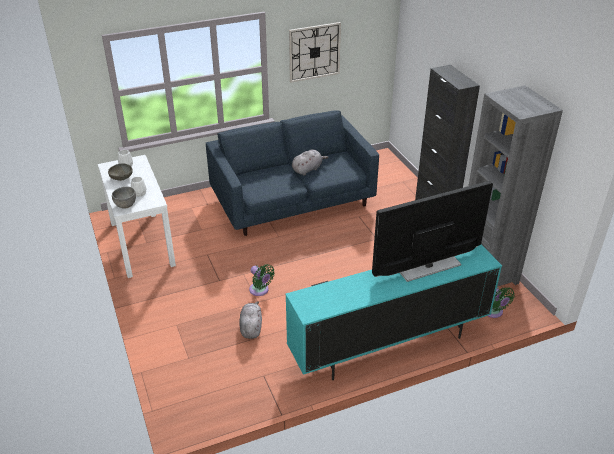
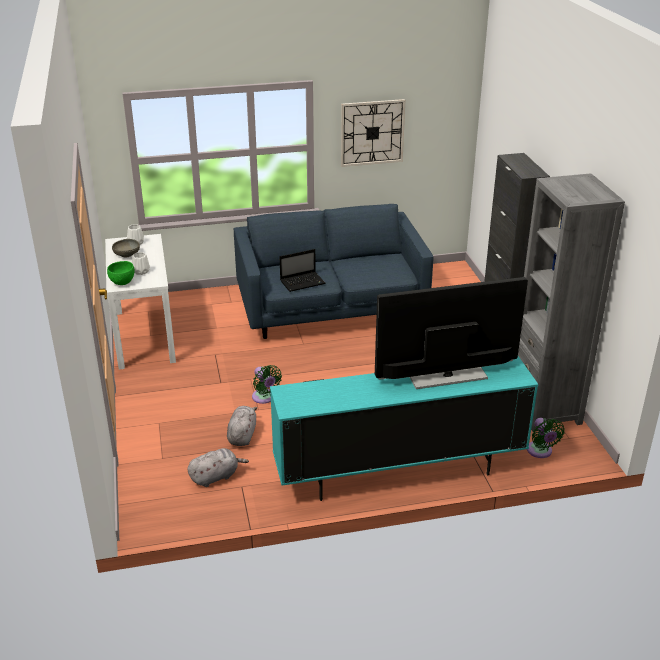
camera: 10 degrees right, 5 degrees down
grey bowl [112,187,136,209] -> green bowl [107,261,135,285]
grey plush toy [292,149,329,176] -> grey plush toy moved to [188,448,249,487]
none -> laptop [280,249,325,292]

